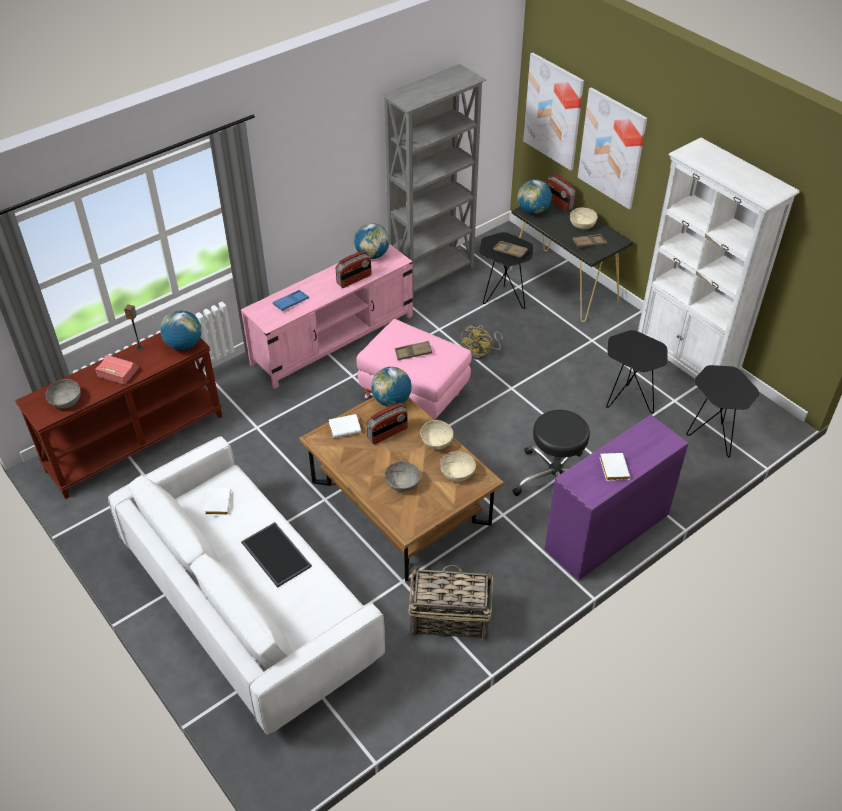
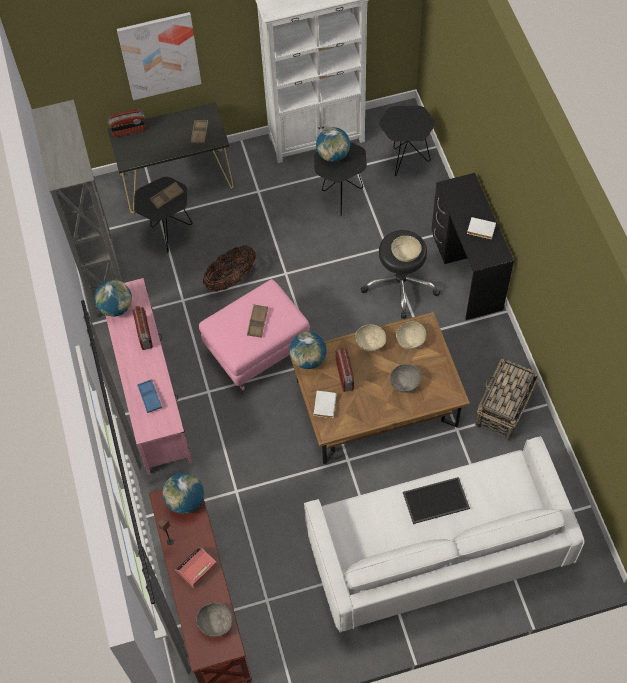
camera: 65 degrees left, 15 degrees up
white book [205,488,231,515] -> none
yellow fan [461,326,503,360] -> basket [203,245,256,292]
globe [518,180,552,214] -> globe moved to [316,127,350,162]
picture [523,53,584,171] -> none
purple desk [544,415,688,581] -> black desk [431,173,514,320]
beige bowl [570,207,598,229] -> beige bowl moved to [391,236,422,262]

